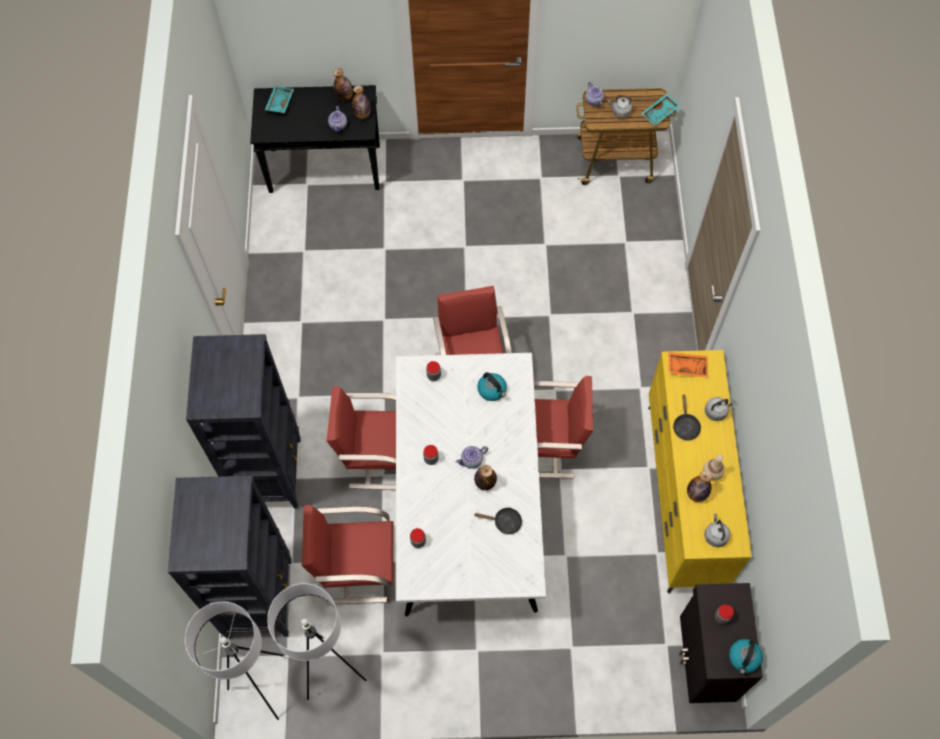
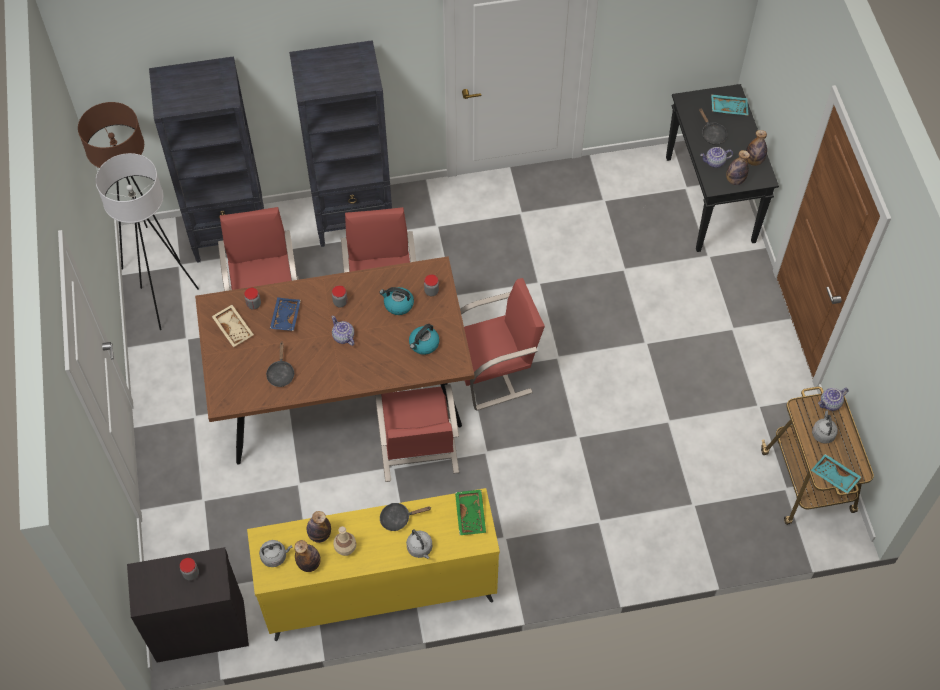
camera: 80 degrees right, 5 degrees down
white floor lamp [185,602,284,720] -> brown floor lamp [78,102,180,270]
white dining table [396,353,546,616] -> brown dining table [195,256,475,465]
bottle [474,465,497,490] -> bottle moved to [294,540,321,572]
orange tray [669,352,708,378] -> green tray [455,490,486,535]
kettle [729,639,763,674] -> kettle moved to [379,287,414,315]
none -> beige tray [212,305,254,347]
none -> blue tray [270,297,301,331]
none -> black frying pan [699,108,727,145]

